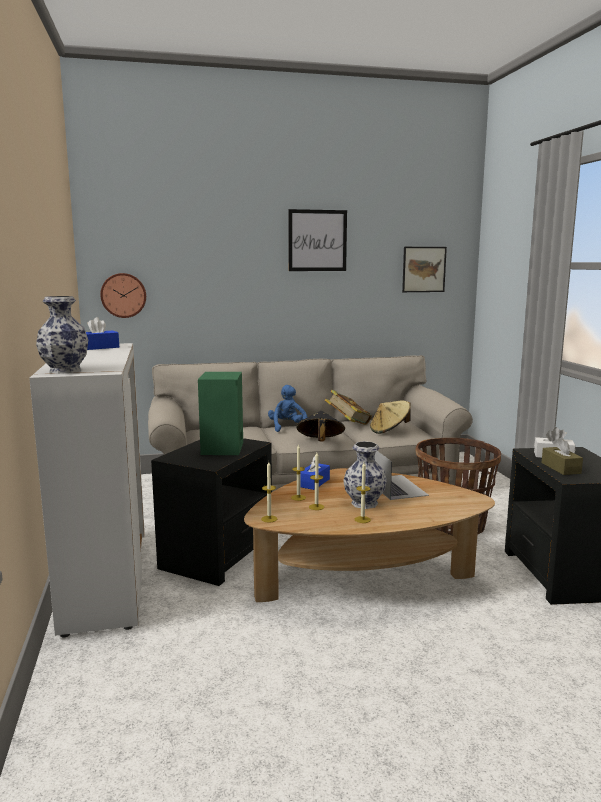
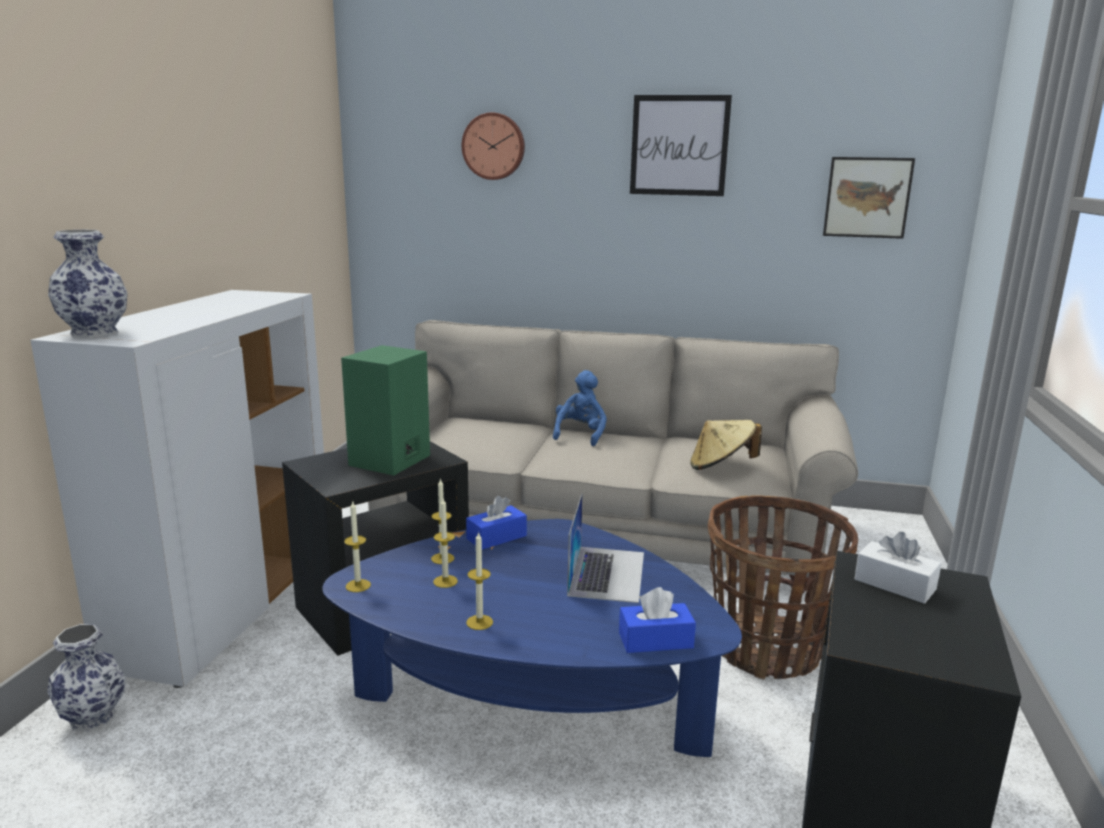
camera: 25 degrees right, 5 degrees up
blue tissue box [86,317,119,350] -> blue tissue box moved to [619,587,696,653]
wall clock [100,273,146,318] -> wall clock moved to [462,112,525,180]
brown coffee table [244,468,495,602] -> blue coffee table [322,519,742,757]
black hat [296,411,345,442] -> none
book [325,390,372,425] -> none
vase [343,441,387,509] -> vase moved to [47,624,126,732]
brown tissue box [542,437,583,475] -> none

